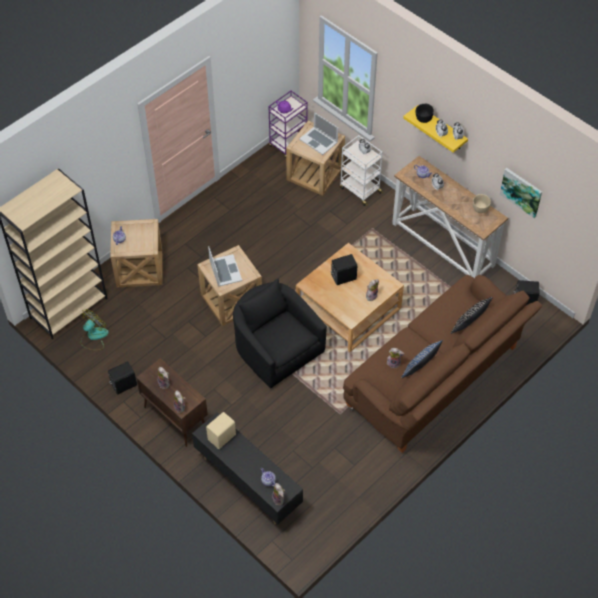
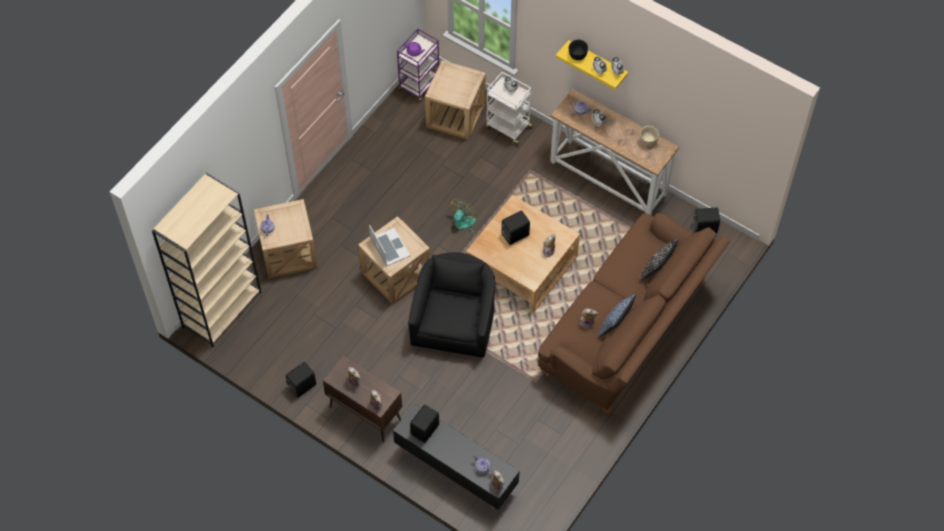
camera: 10 degrees left, 5 degrees up
fan [80,309,109,350] -> fan moved to [449,199,476,240]
beige speaker [206,412,236,449] -> black speaker [410,404,439,443]
black armchair [233,279,327,388] -> black armchair turned 60 degrees clockwise [408,252,495,358]
laptop [299,112,338,155] -> none
picture [500,168,542,218] -> none

